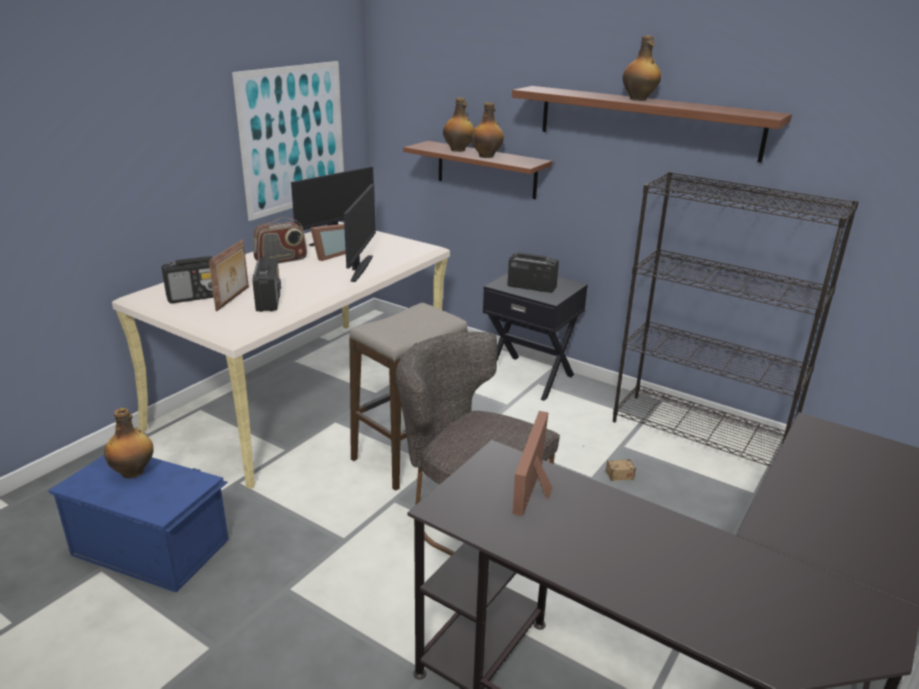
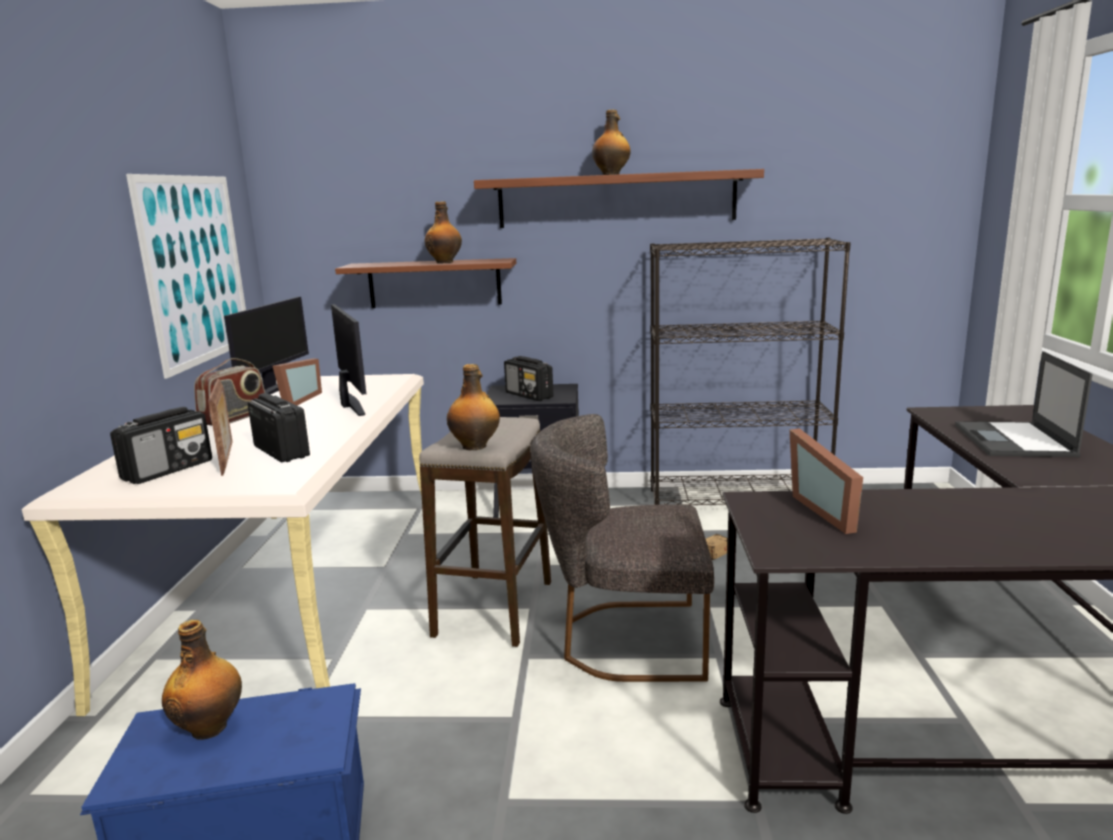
camera: 30 degrees left, 10 degrees down
bottle [443,98,474,152] -> bottle moved to [447,364,500,451]
radio [508,253,559,293] -> radio turned 120 degrees counterclockwise [504,356,553,401]
none -> laptop [955,351,1093,457]

